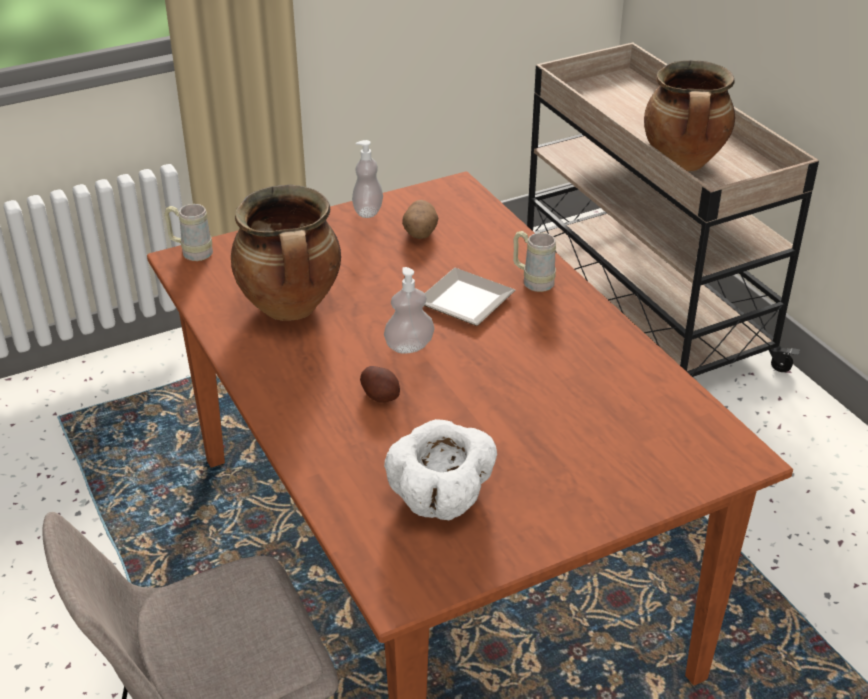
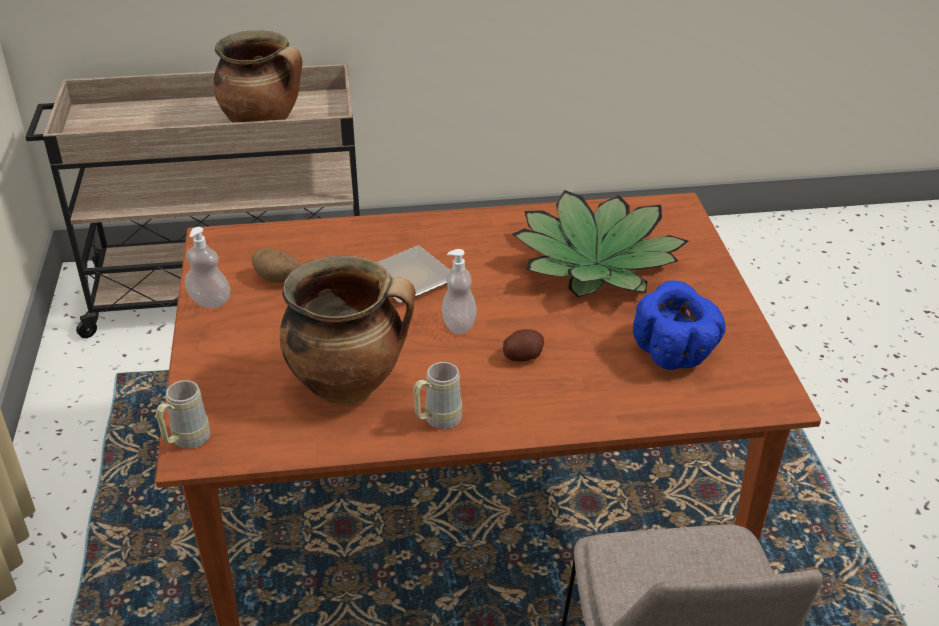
camera: 70 degrees left, 0 degrees up
white bowl [384,419,497,520] -> blue bowl [633,280,726,370]
beige mug [513,231,556,292] -> beige mug moved to [413,362,462,429]
none -> potted plant [512,190,688,297]

